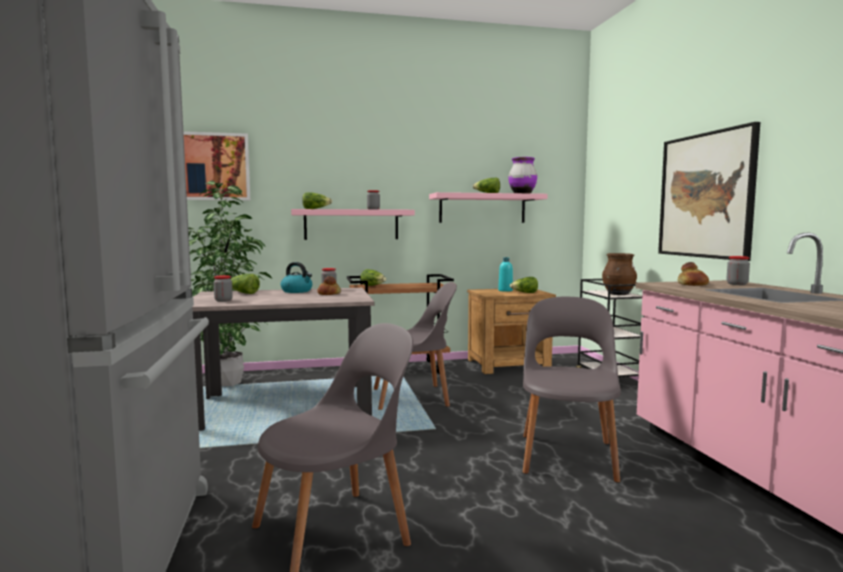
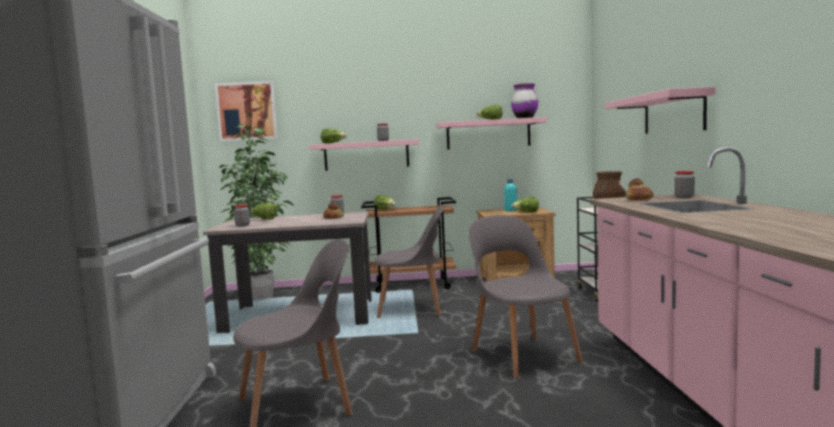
camera: 10 degrees right, 0 degrees up
kettle [281,262,312,293] -> none
grey chair [523,297,621,483] -> grey chair turned 45 degrees counterclockwise [469,215,583,379]
picture [658,122,760,261] -> pink shelf [605,87,716,134]

